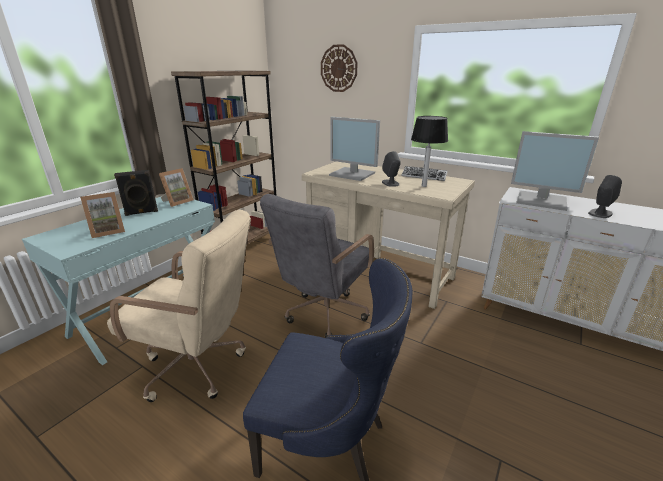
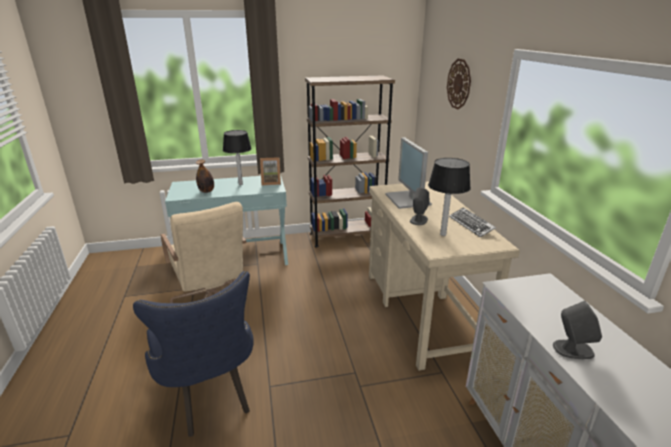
camera: 45 degrees right, 0 degrees up
picture frame [80,192,125,238] -> bottle [196,160,214,193]
black speaker [114,170,158,216] -> table lamp [223,130,252,185]
grey office chair [260,194,374,338] -> none
monitor [511,131,599,211] -> none

